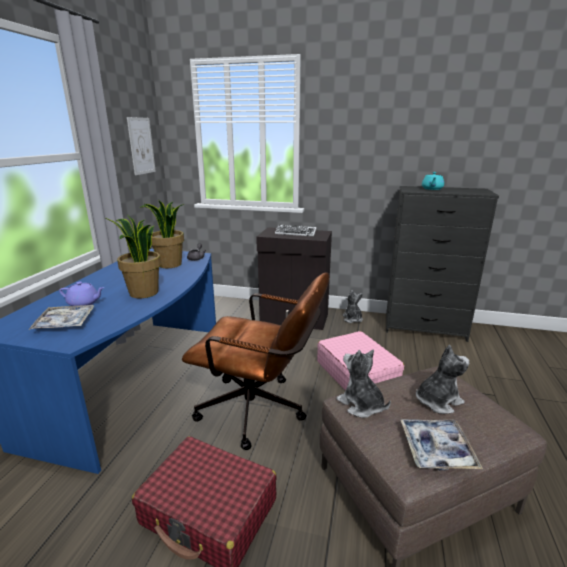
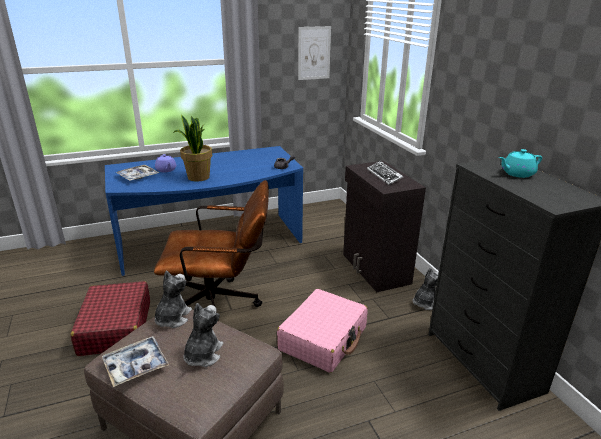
camera: 55 degrees right, 5 degrees up
potted plant [141,200,184,268] -> none
brown office chair [182,272,329,450] -> brown office chair turned 75 degrees counterclockwise [154,180,269,321]
plush toy [416,345,469,414] -> plush toy turned 105 degrees counterclockwise [183,303,223,367]

